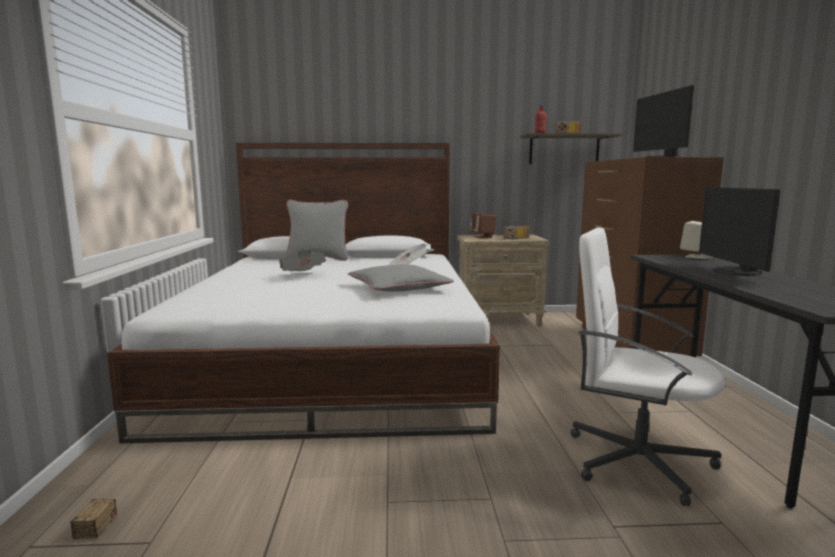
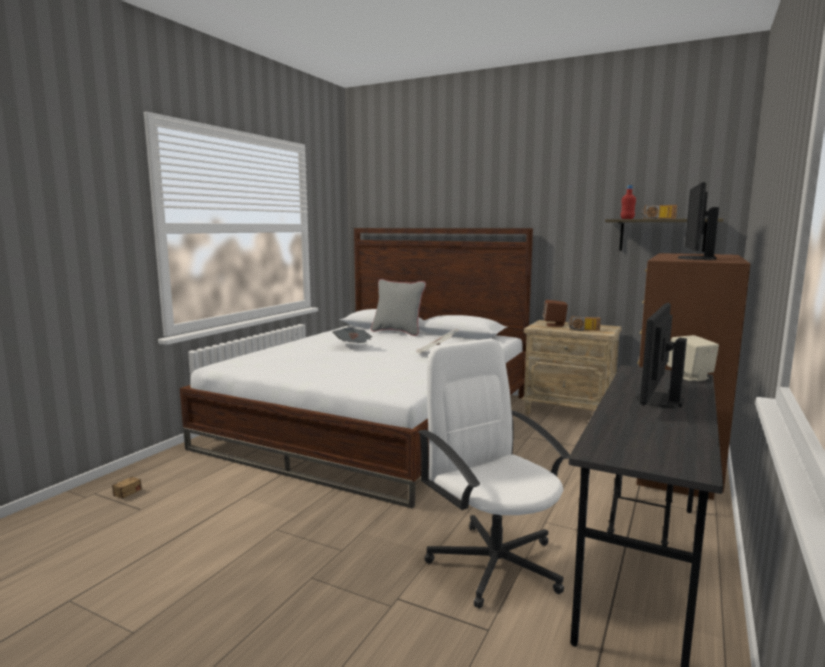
camera: 30 degrees right, 0 degrees up
grey pillow [348,264,454,292] -> none

